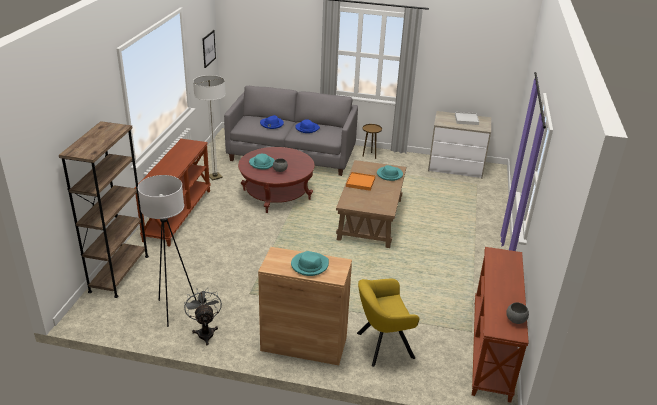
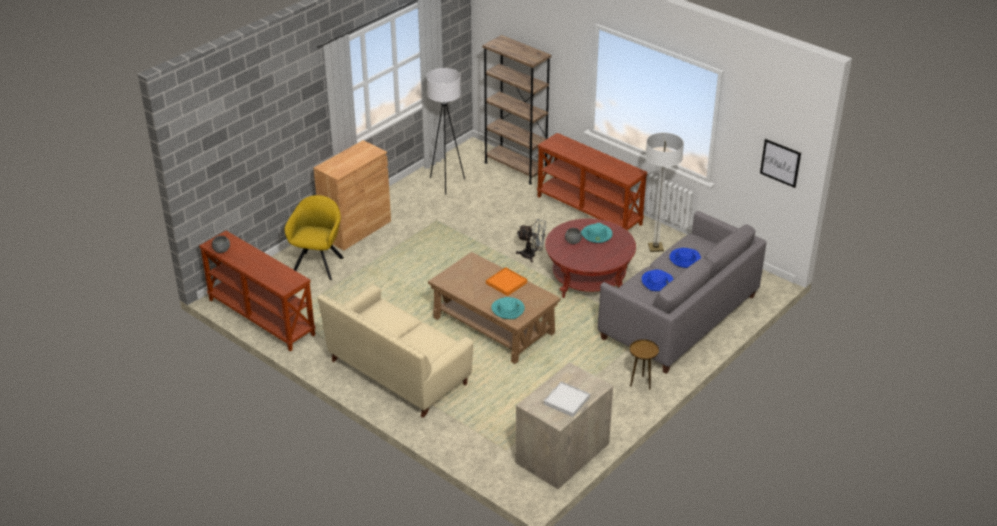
camera: 120 degrees right, 5 degrees up
grey fan [184,288,222,345] -> grey fan moved to [516,219,547,262]
turquoise hat [291,251,329,276] -> none
none -> beige sofa [317,285,474,418]

